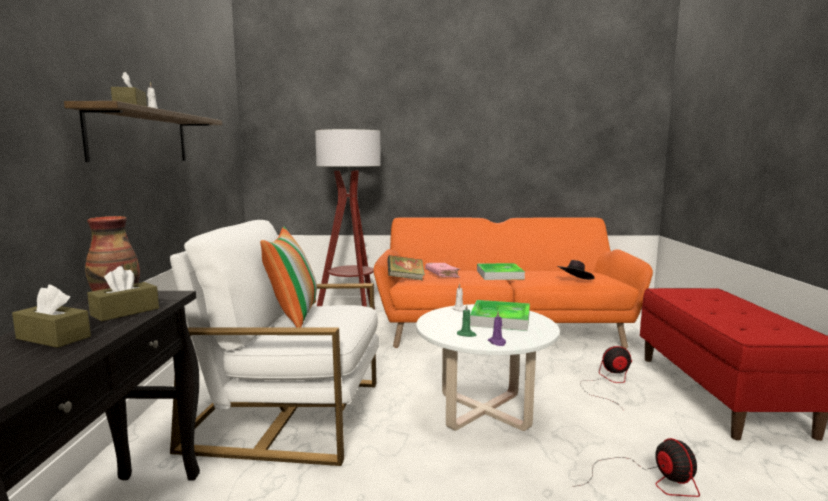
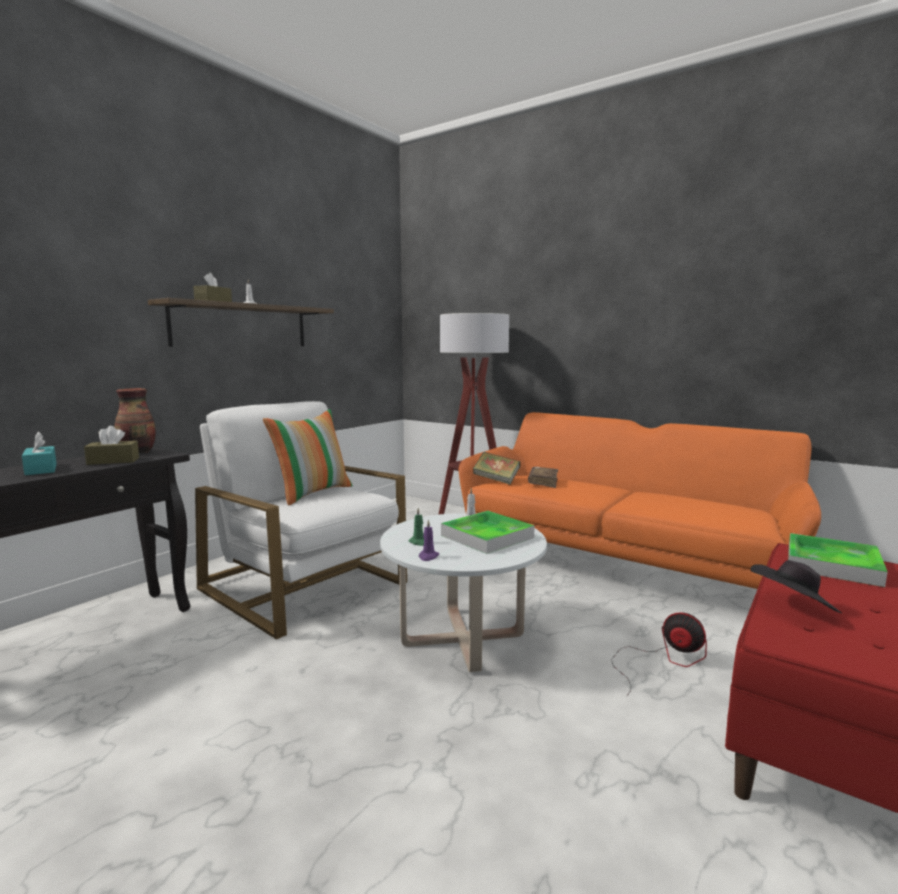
camera: 35 degrees right, 0 degrees up
brown tissue box [12,285,91,348] -> turquoise tissue box [22,432,57,475]
pink book [425,263,460,278] -> brown book [528,467,558,488]
tray [477,263,525,280] -> tray moved to [788,533,888,587]
black hat [557,260,595,280] -> black hat moved to [751,560,842,614]
fan [573,438,700,497] -> none

